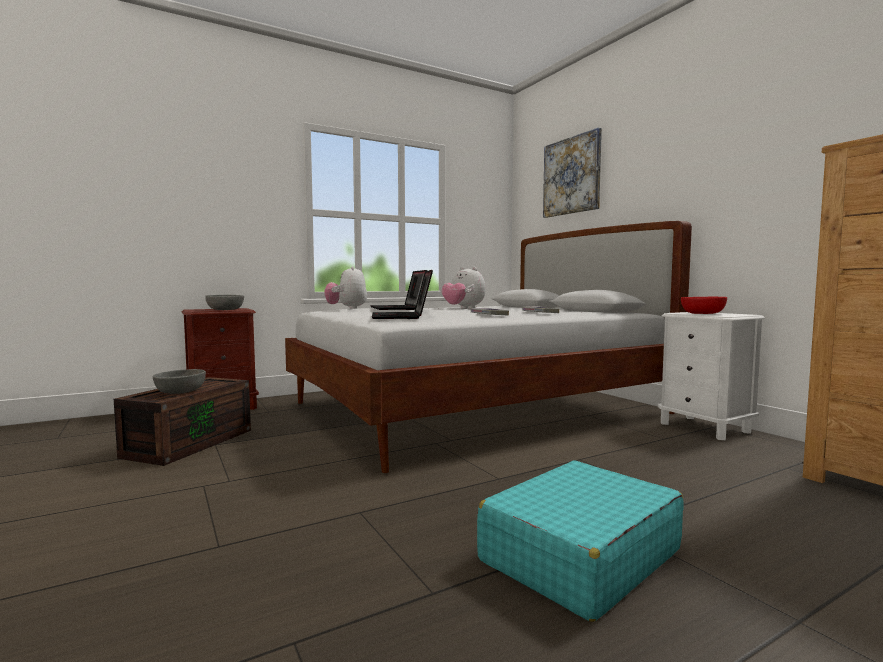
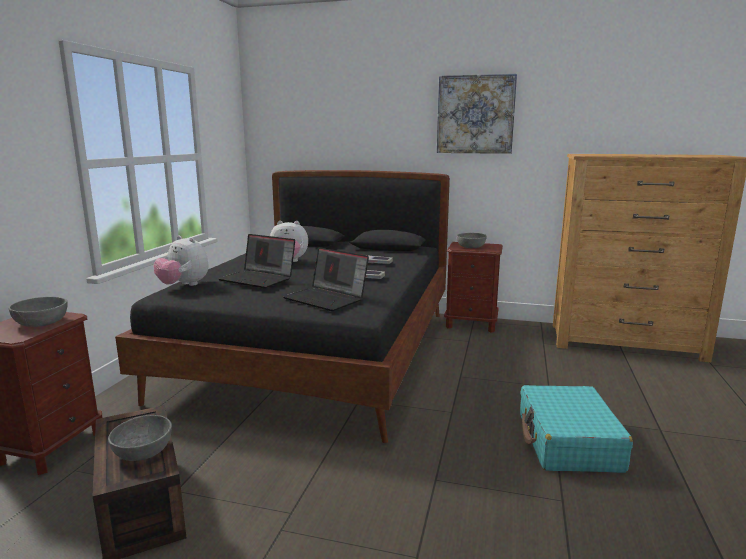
camera: 45 degrees left, 10 degrees up
white bed [285,221,692,473] -> black bed [115,170,450,443]
picture [543,127,602,218] -> picture moved to [437,74,517,154]
white nightstand [658,312,765,440] -> brown nightstand [444,242,503,333]
red bowl [681,296,727,314] -> grey bowl [457,233,487,248]

